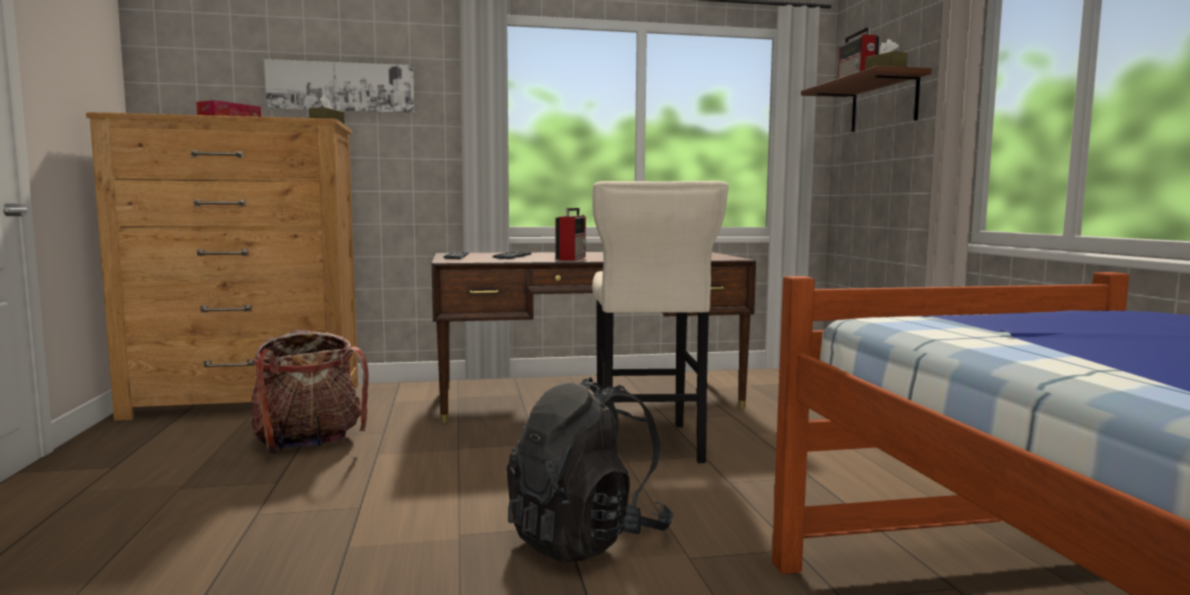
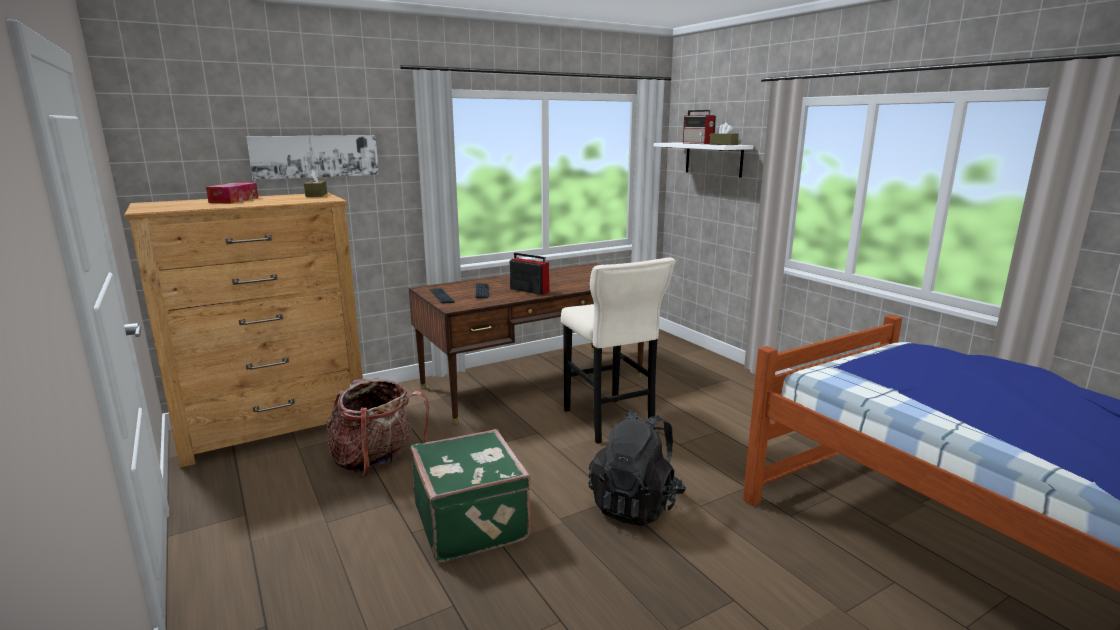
camera: 20 degrees left, 10 degrees up
radio [556,208,586,261] -> radio turned 45 degrees counterclockwise [510,253,549,295]
brown shelf [801,66,932,132] -> white shelf [654,142,753,178]
none -> green suitcase [411,429,531,563]

